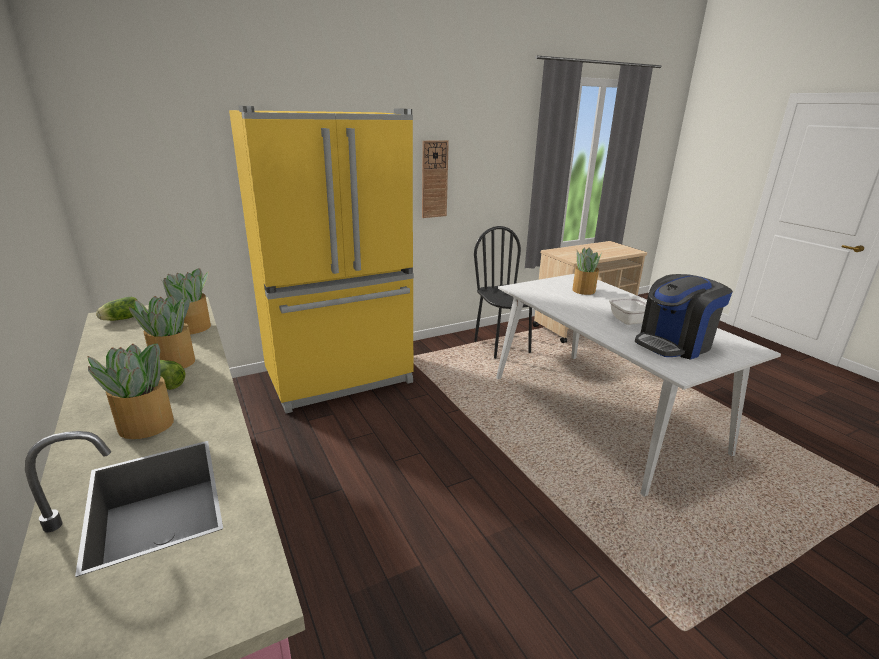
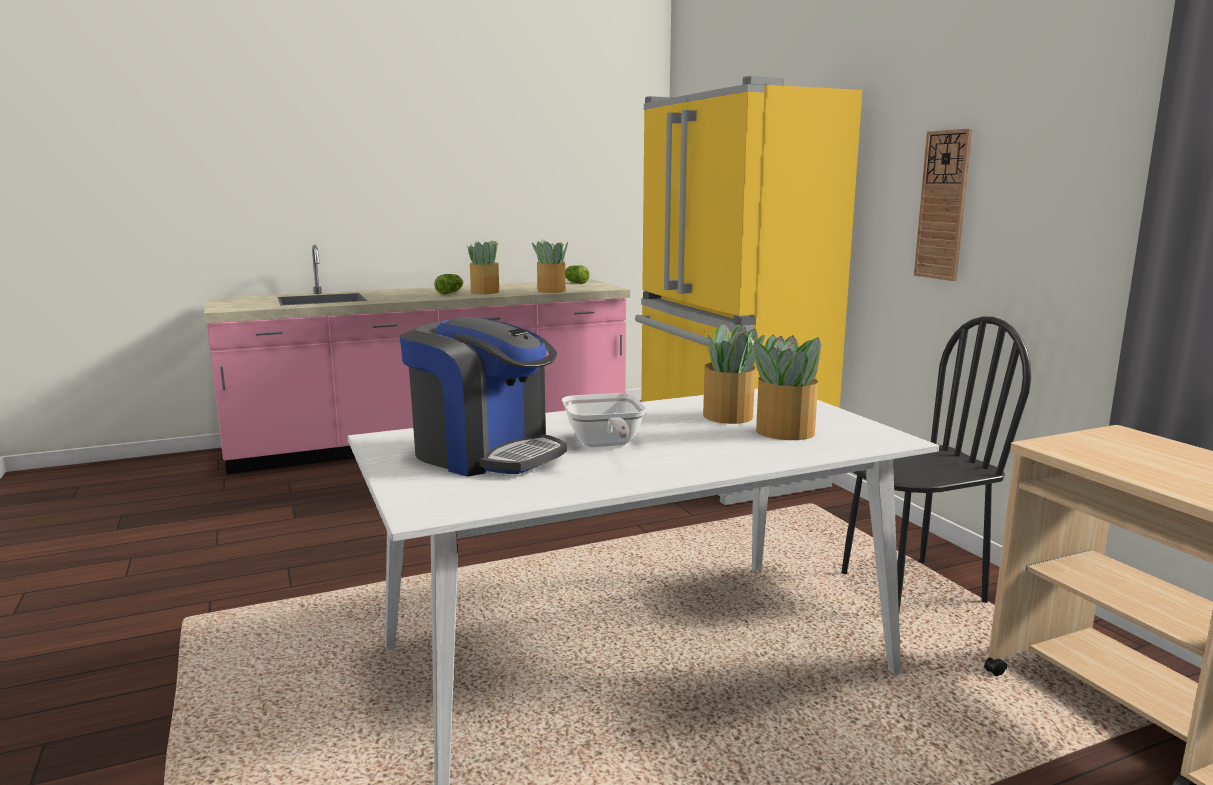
camera: 95 degrees right, 10 degrees down
potted plant [88,344,174,439] -> potted plant moved to [703,324,765,424]
coffee machine [635,274,733,360] -> coffee machine turned 150 degrees clockwise [400,317,567,477]

